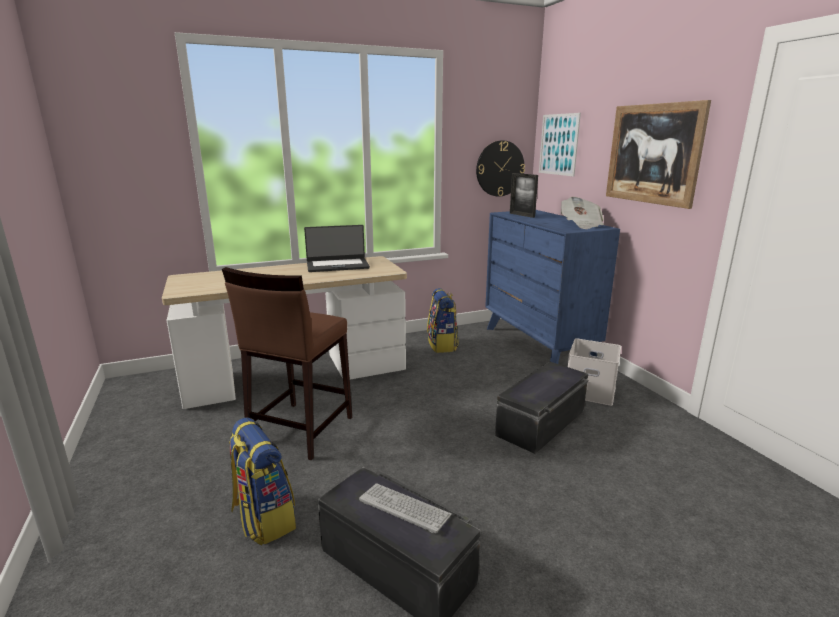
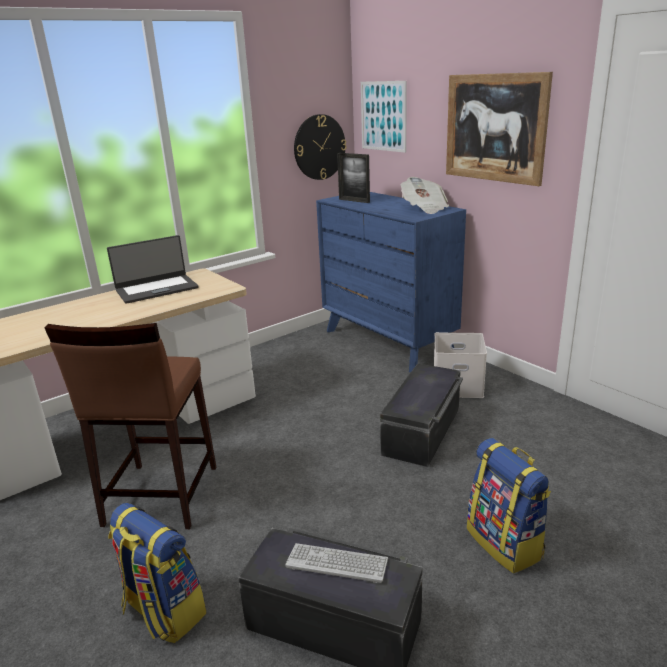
camera: 15 degrees left, 5 degrees up
backpack [427,288,459,353] -> backpack moved to [467,438,551,574]

